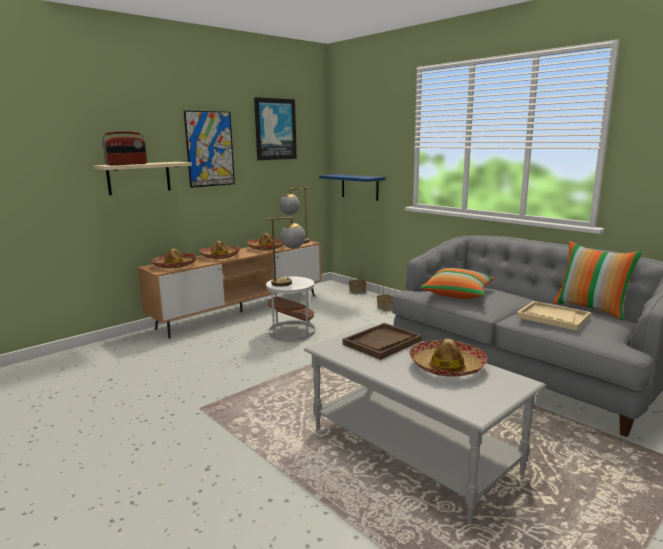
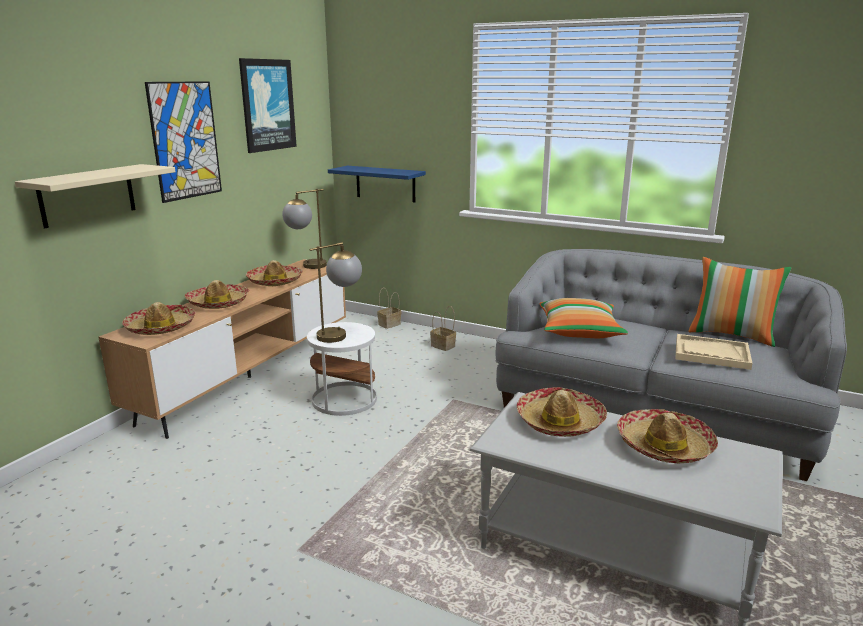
camera: 20 degrees left, 5 degrees up
radio [102,131,147,165] -> none
brown tray [343,323,422,360] -> hat [517,387,607,437]

